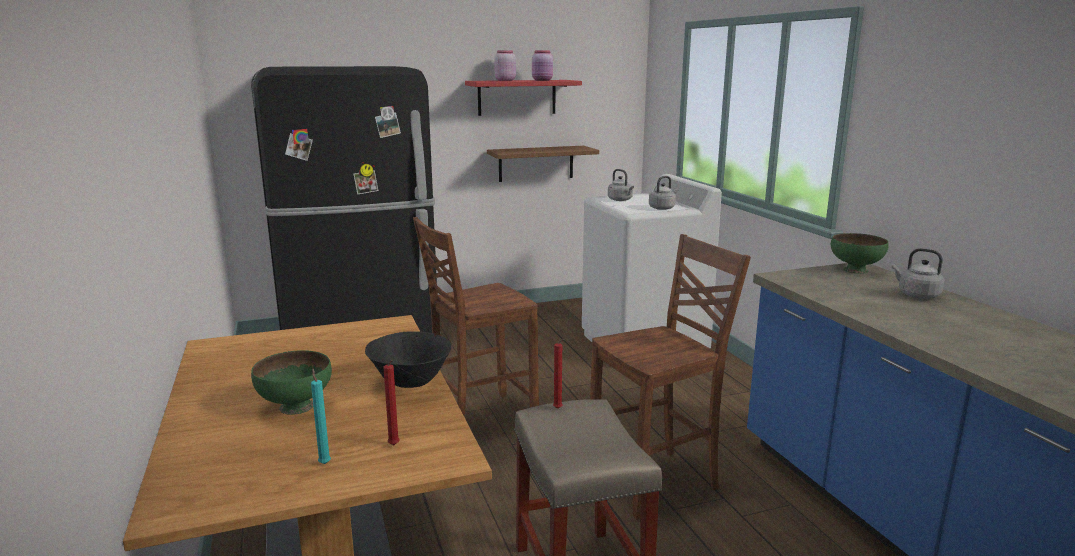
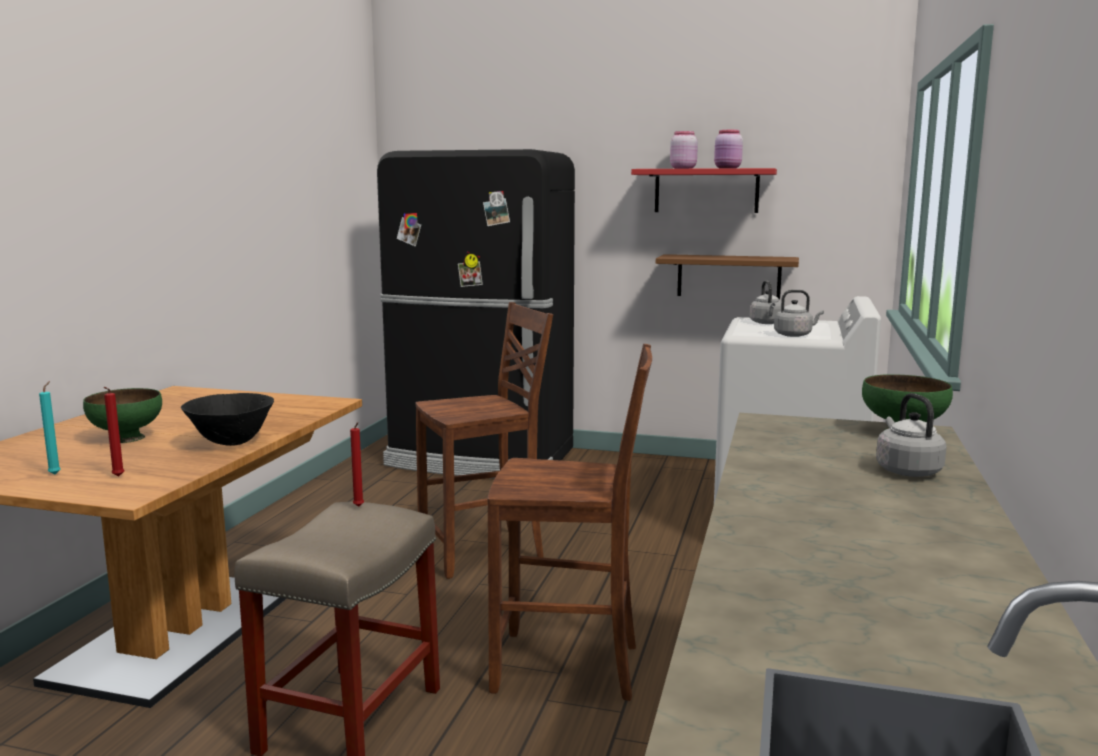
camera: 35 degrees right, 5 degrees down
brown chair [413,217,539,417] -> brown chair turned 150 degrees clockwise [416,302,553,579]

